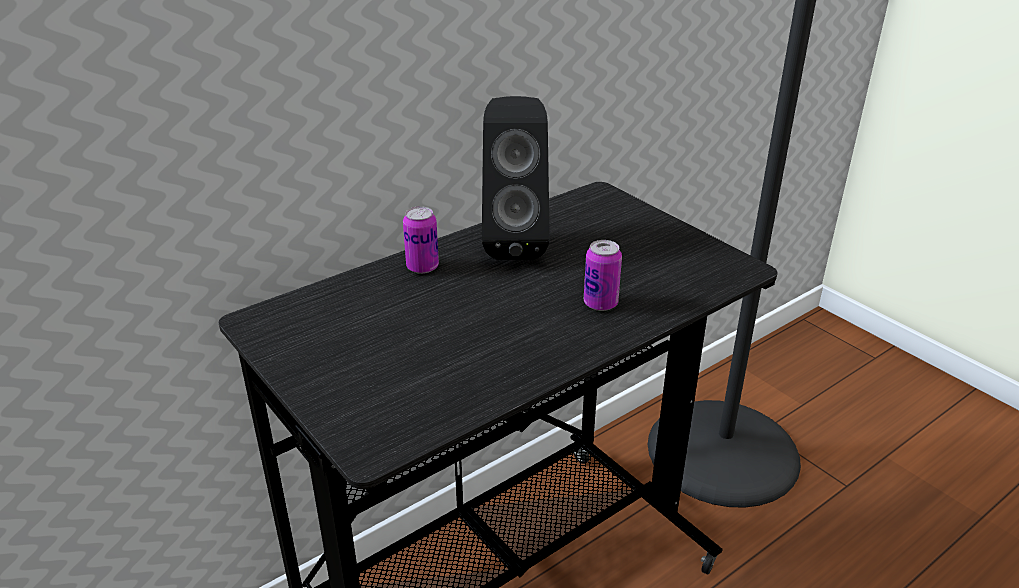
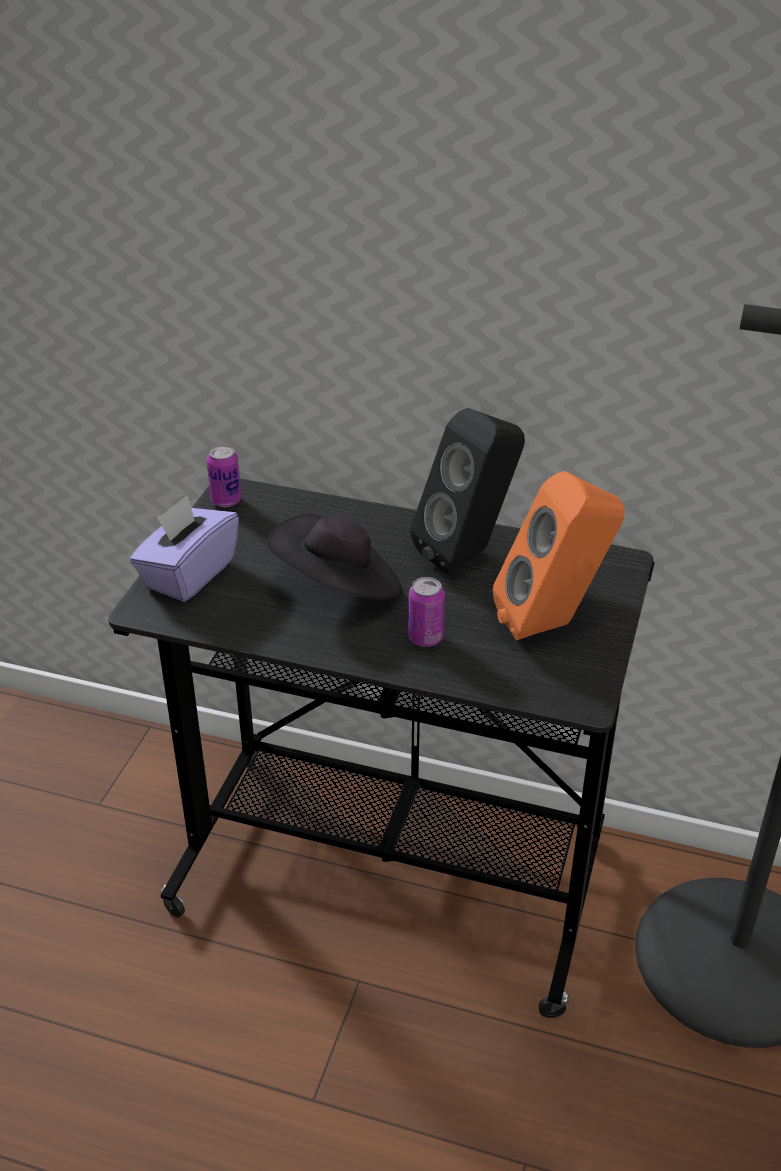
camera: 55 degrees right, 5 degrees up
can [403,206,439,274] -> can moved to [207,445,241,507]
none -> purple tissue box [130,495,239,602]
none -> black hat [266,514,402,601]
none -> orange speaker [492,471,625,641]

